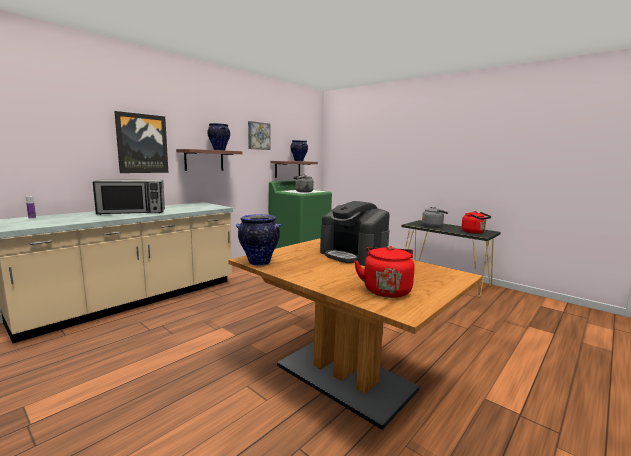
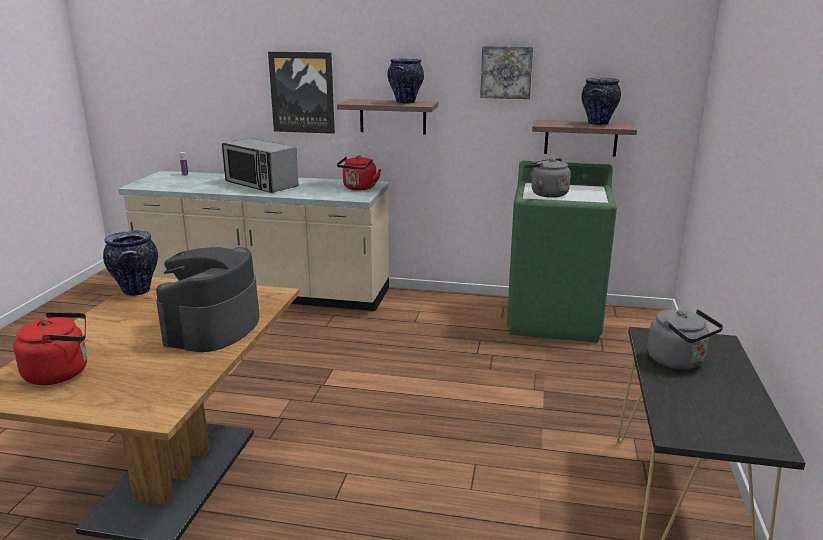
camera: 60 degrees right, 10 degrees up
red kettle [461,211,492,234] -> red kettle moved to [337,156,381,190]

